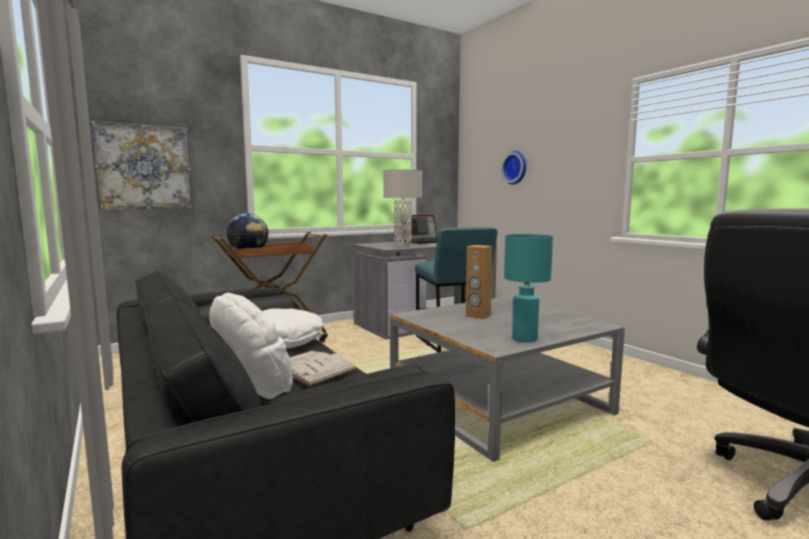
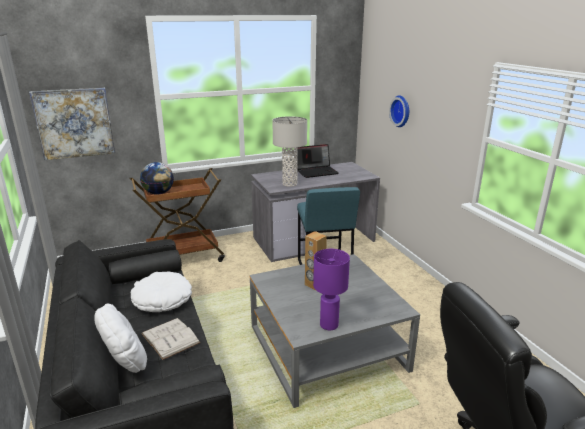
camera: 10 degrees right, 15 degrees up
turquoise table lamp [504,234,553,343] -> purple table lamp [313,249,350,330]

